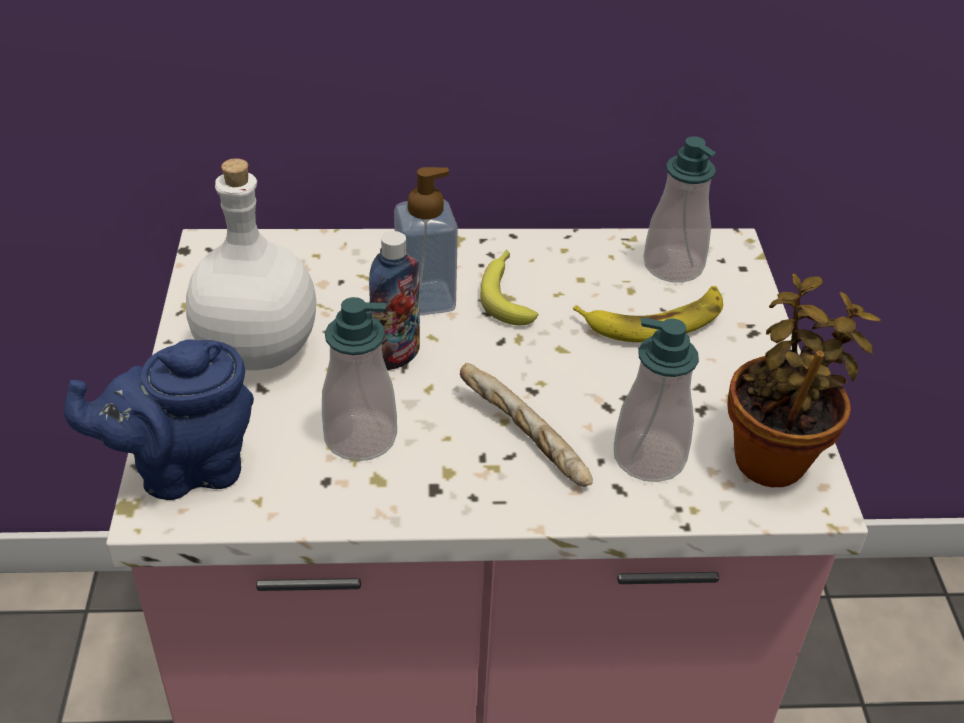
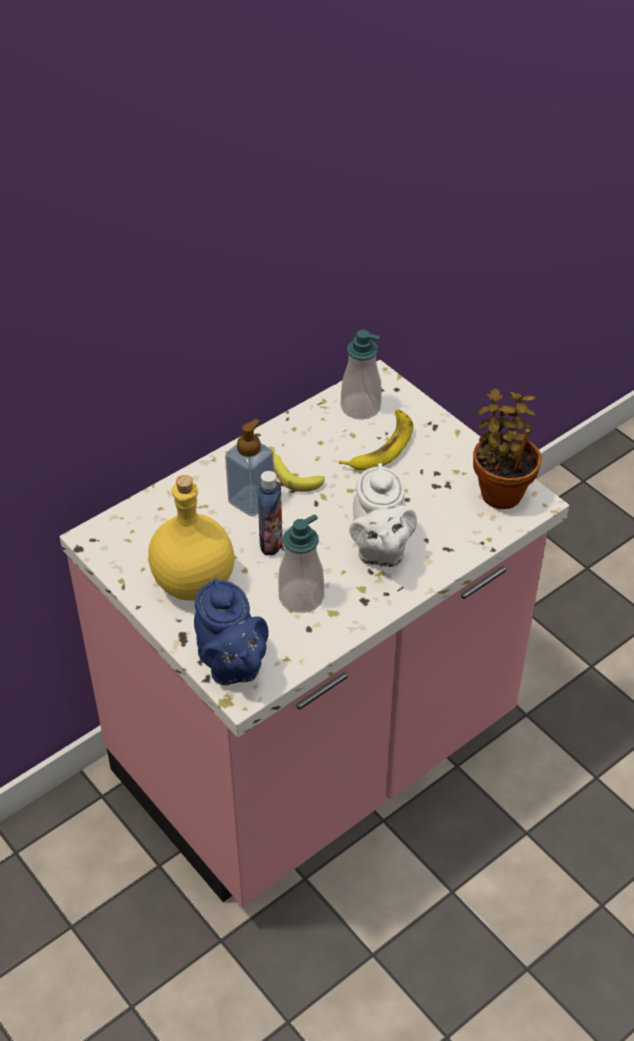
camera: 35 degrees left, 5 degrees up
blue teapot [64,340,254,500] -> blue teapot turned 60 degrees counterclockwise [194,579,269,685]
white bottle [186,158,316,370] -> yellow bottle [148,475,234,601]
bread [460,363,593,487] -> white teapot [349,463,417,567]
soap dispenser [614,317,699,482] -> none

